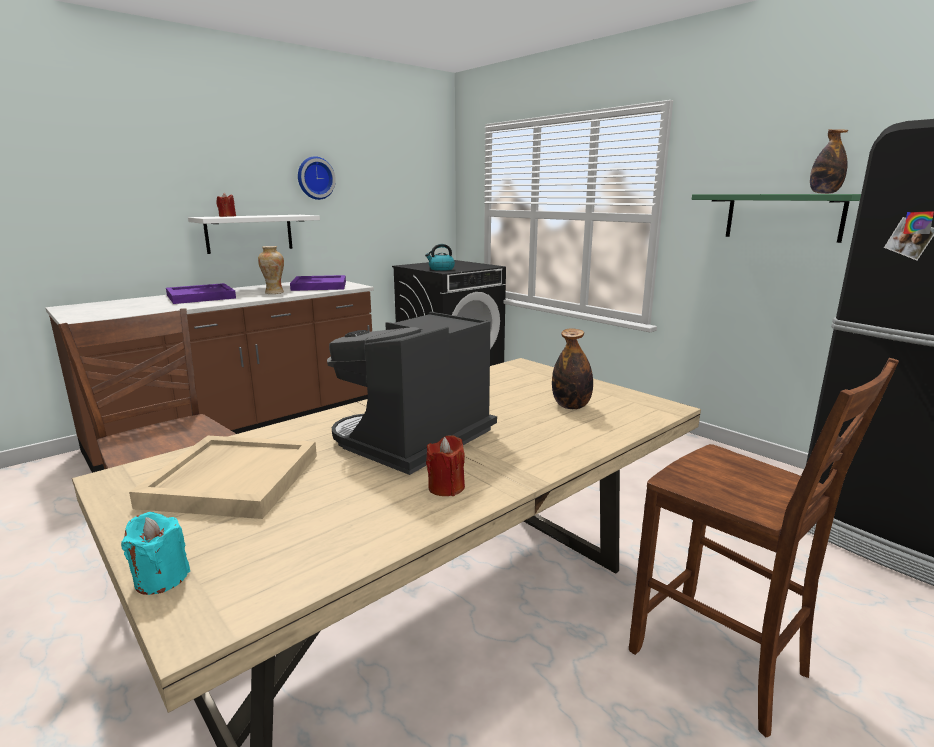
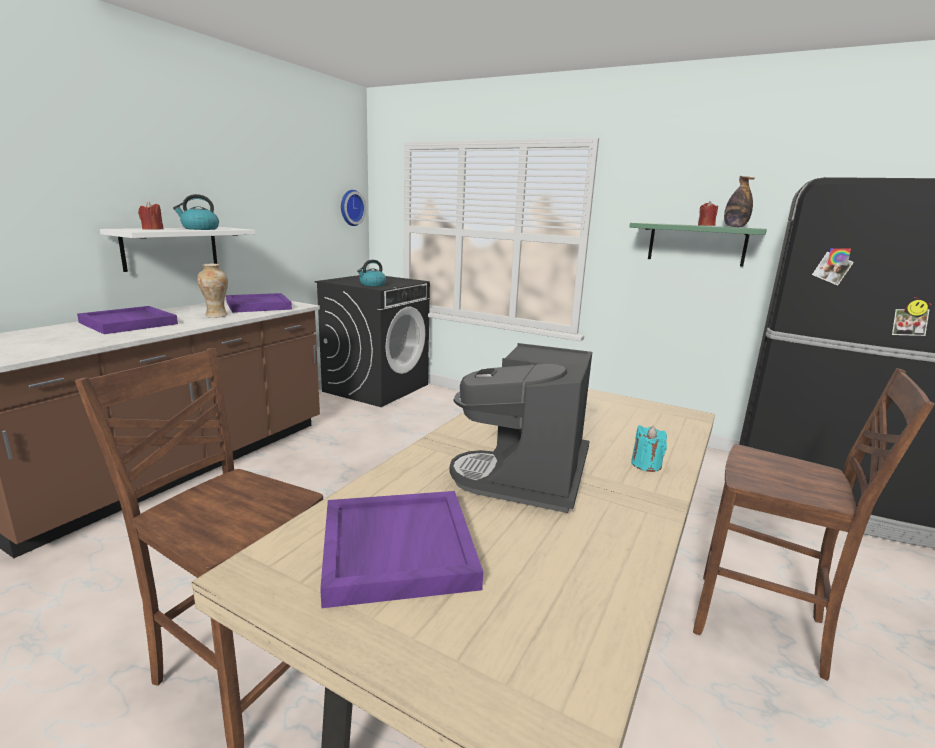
camera: 20 degrees left, 0 degrees up
turquoise candle [121,512,190,595] -> turquoise candle moved to [631,425,667,472]
beige tray [129,436,317,519] -> purple tray [320,491,483,608]
wall clock [298,156,336,200] -> wall clock moved to [341,190,366,226]
red candle [426,435,465,496] -> red candle moved to [698,201,718,226]
bottle [552,328,593,409] -> none
none -> kettle [173,194,219,230]

